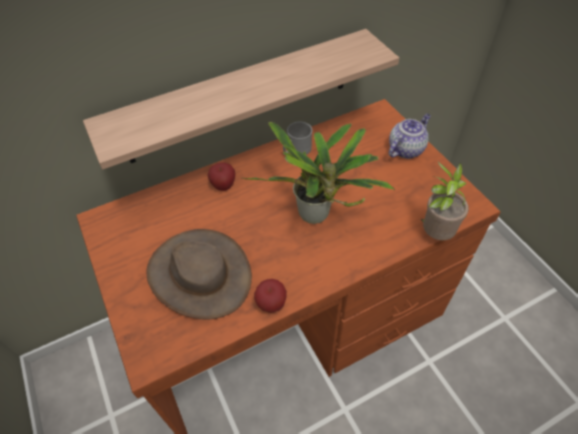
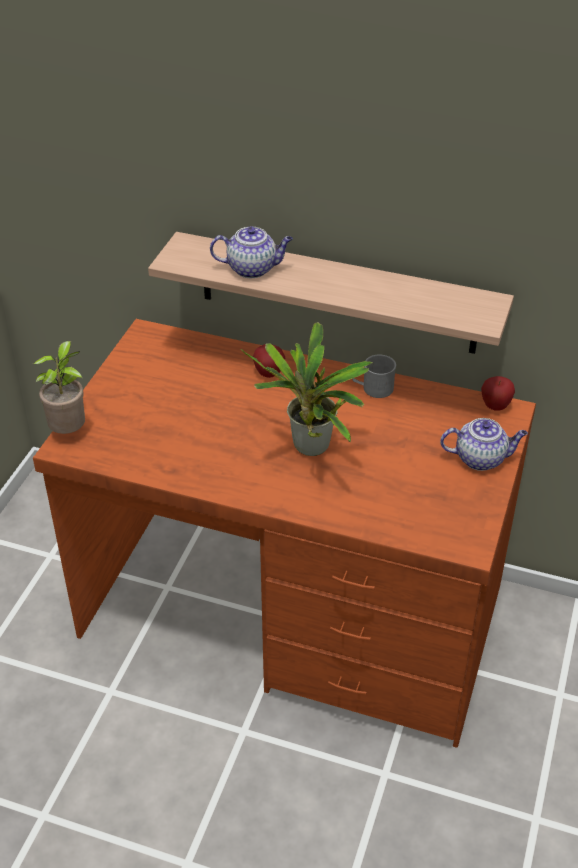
camera: 45 degrees right, 10 degrees down
brown hat [146,229,252,320] -> none
apple [254,279,287,313] -> apple moved to [481,376,515,411]
potted plant [421,162,469,240] -> potted plant moved to [33,341,85,434]
none -> teapot [210,227,293,278]

